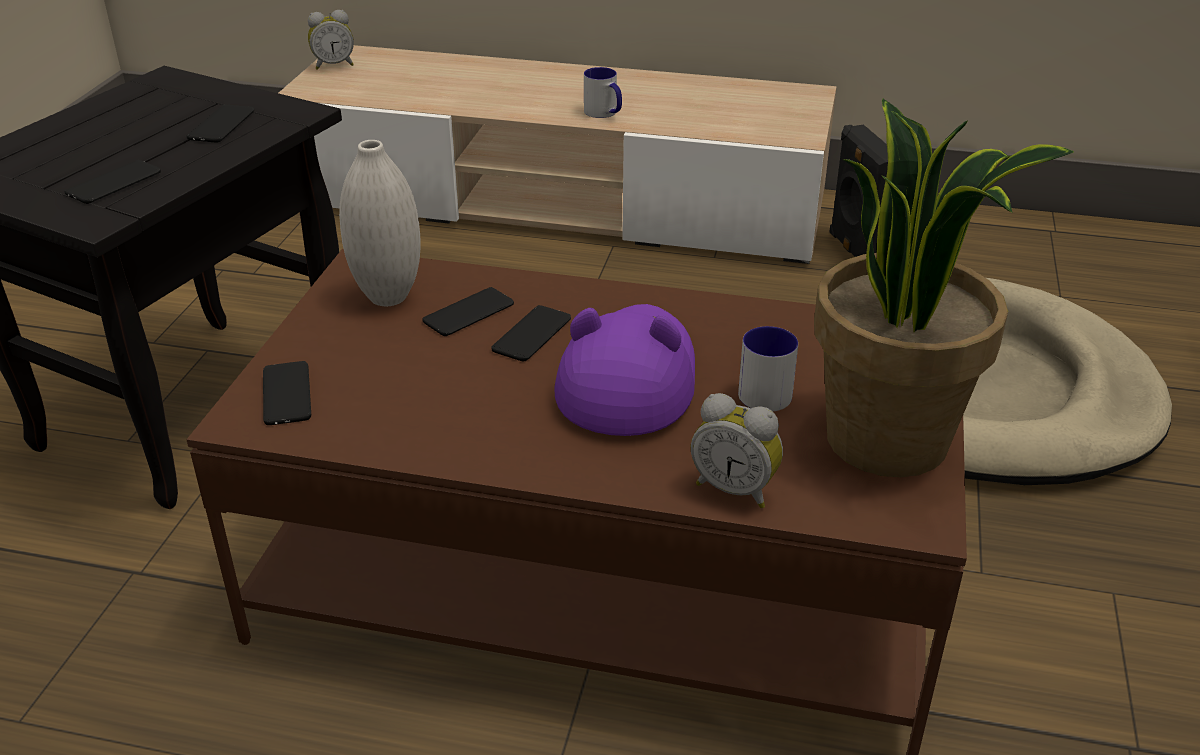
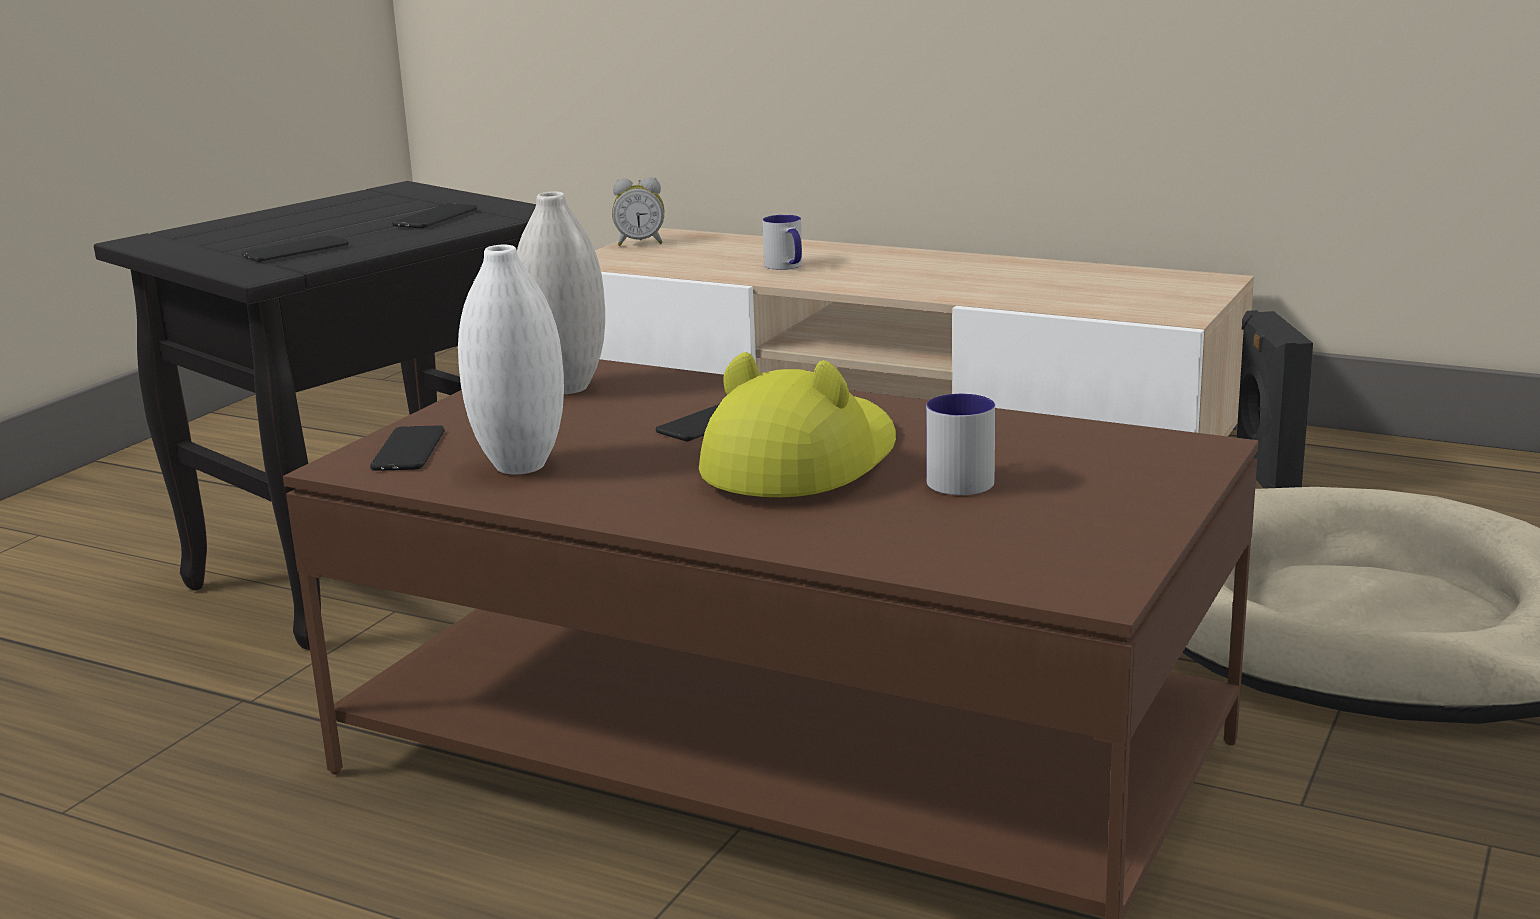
camera: 15 degrees right, 15 degrees down
phone [422,287,514,336] -> none
purple hat [555,304,695,436] -> yellow hat [699,352,896,497]
mug [584,67,622,118] -> mug moved to [762,215,802,270]
alarm clock [691,393,783,508] -> none
potted plant [814,99,1074,477] -> none
none -> white vase [458,245,564,474]

